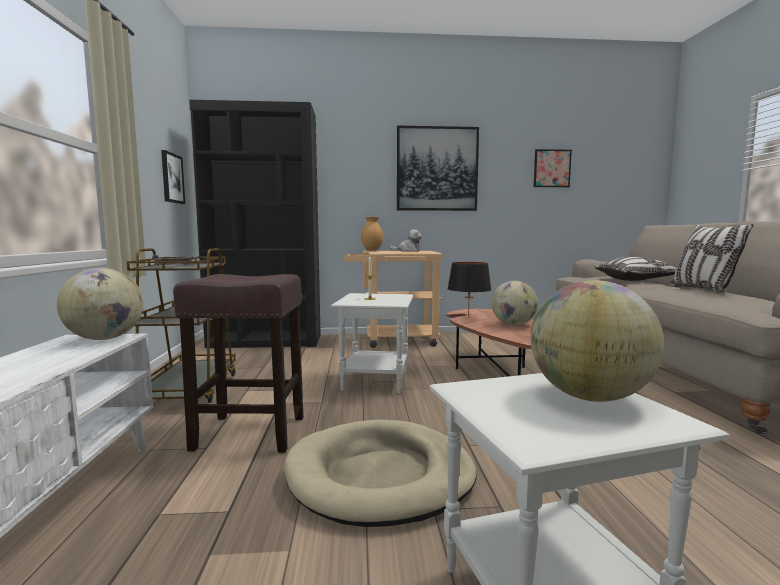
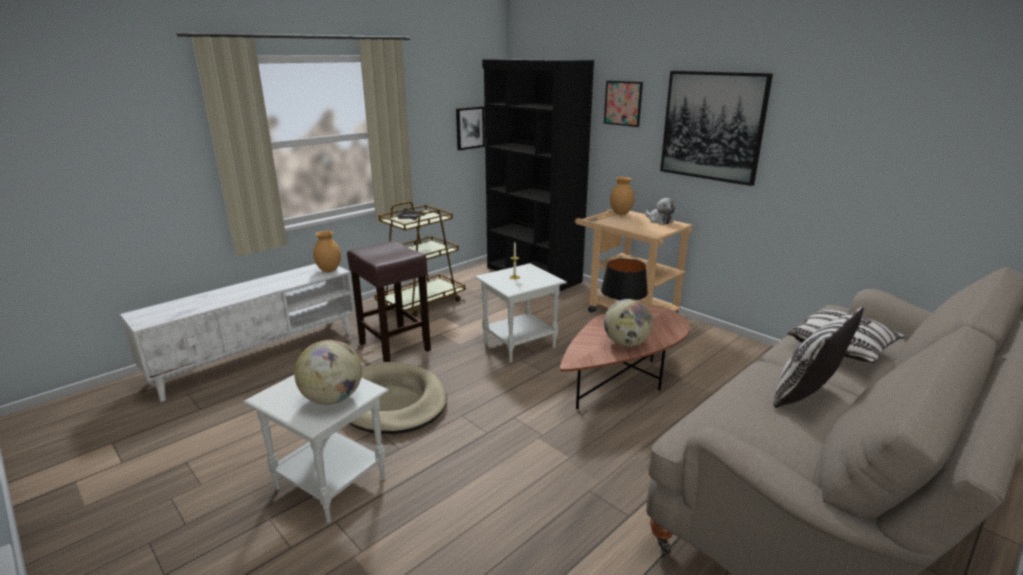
camera: 50 degrees right, 15 degrees up
globe [57,268,143,340] -> brown vase [313,231,341,272]
picture [534,149,572,187] -> picture moved to [604,81,643,127]

